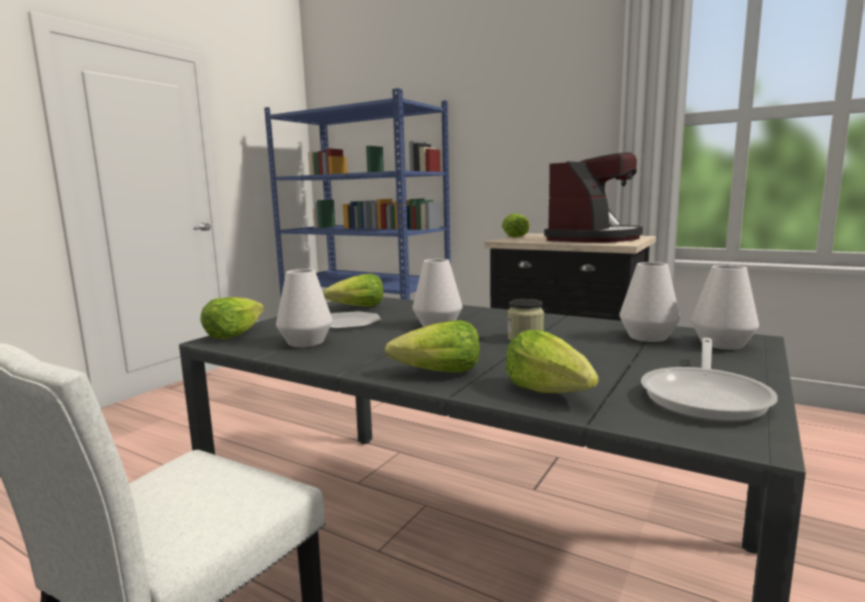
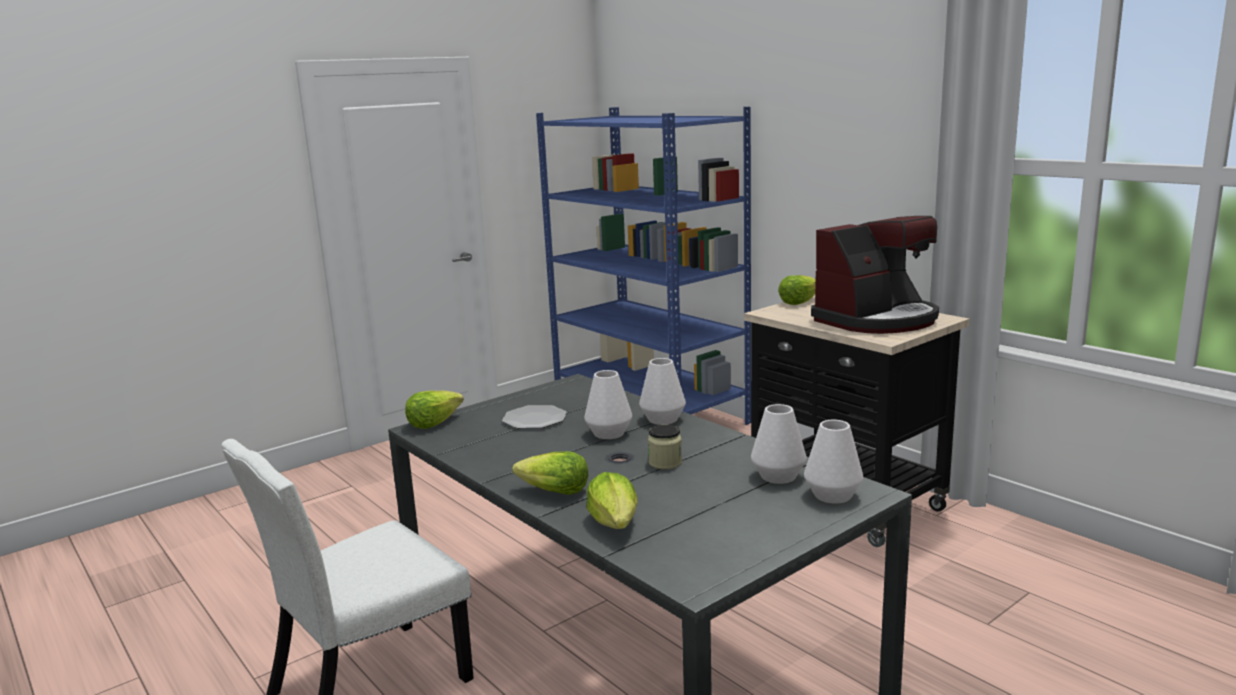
camera: 20 degrees right, 5 degrees up
white vase [276,269,333,347] -> white vase moved to [639,358,686,425]
lettuce [323,274,383,307] -> none
frying pan [641,338,778,422] -> none

